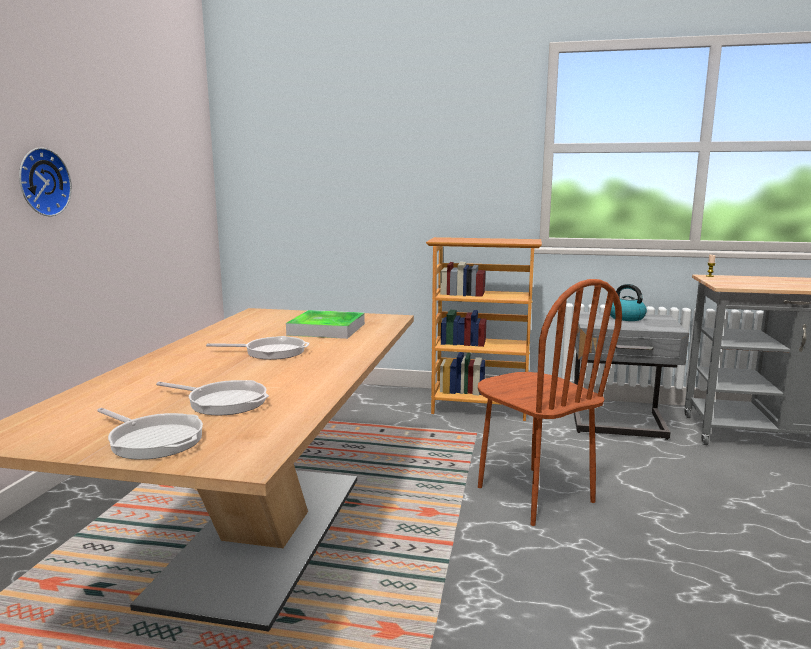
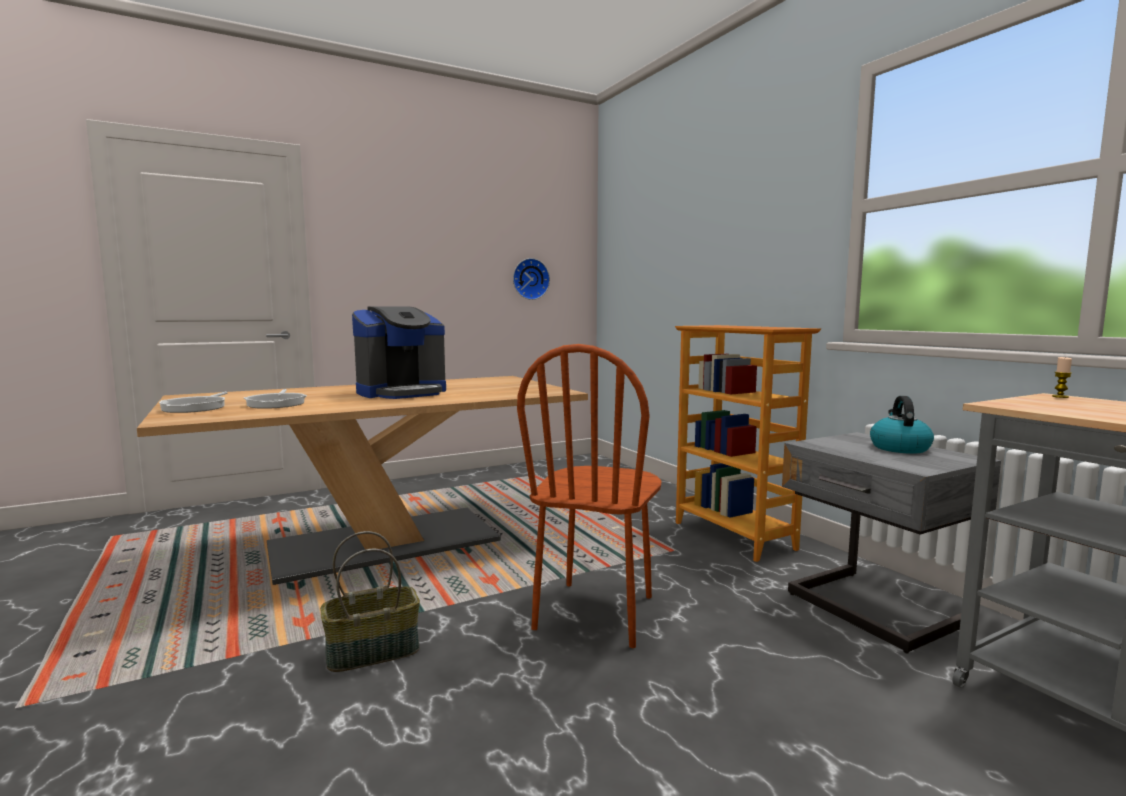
camera: 50 degrees right, 5 degrees down
wall clock [19,148,72,216] -> wall clock moved to [513,258,550,300]
frying pan [206,336,310,360] -> coffee machine [352,306,446,399]
tray [286,310,365,339] -> none
none -> basket [320,531,420,672]

